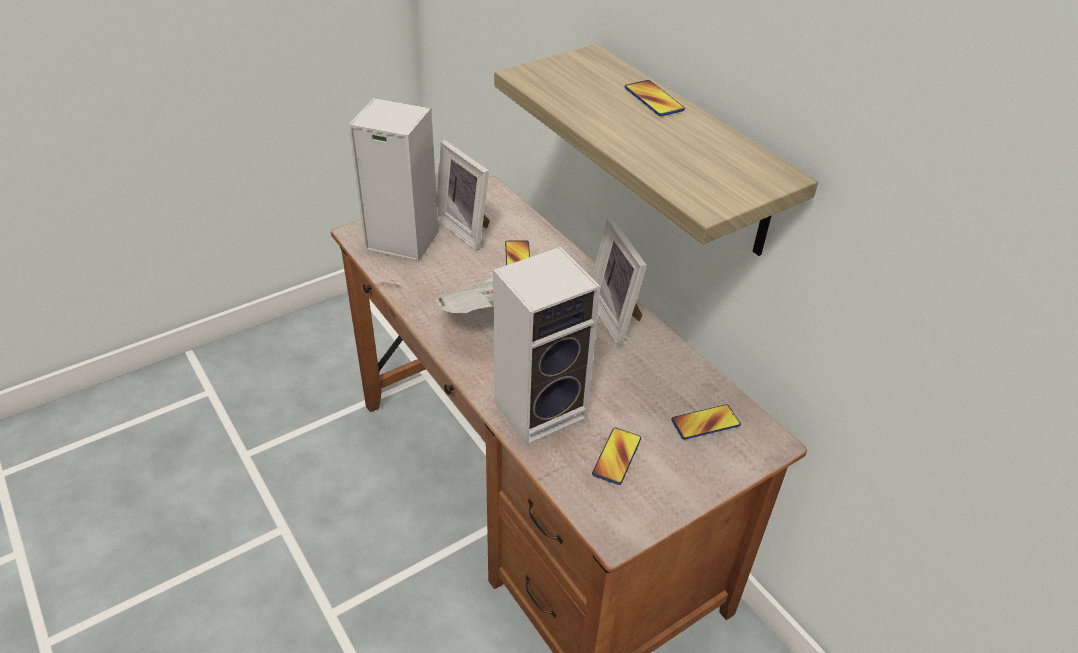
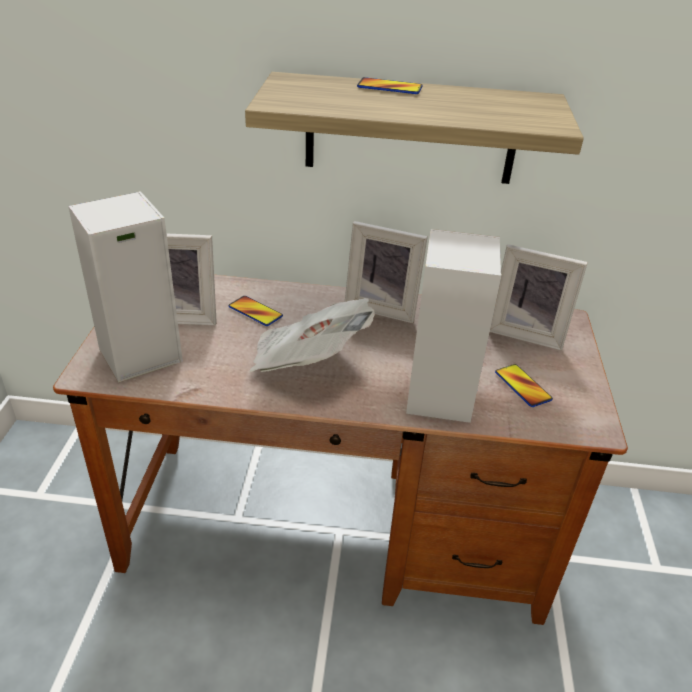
camera: 50 degrees left, 5 degrees down
phone [671,404,741,440] -> picture frame [490,244,588,351]

